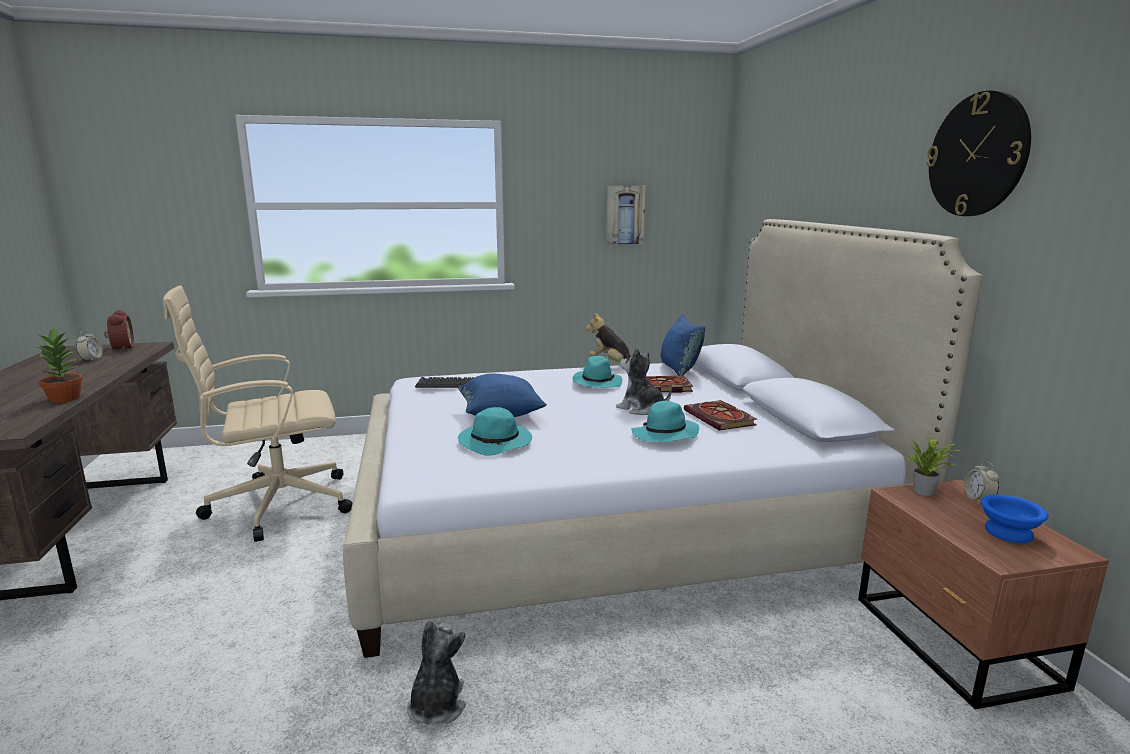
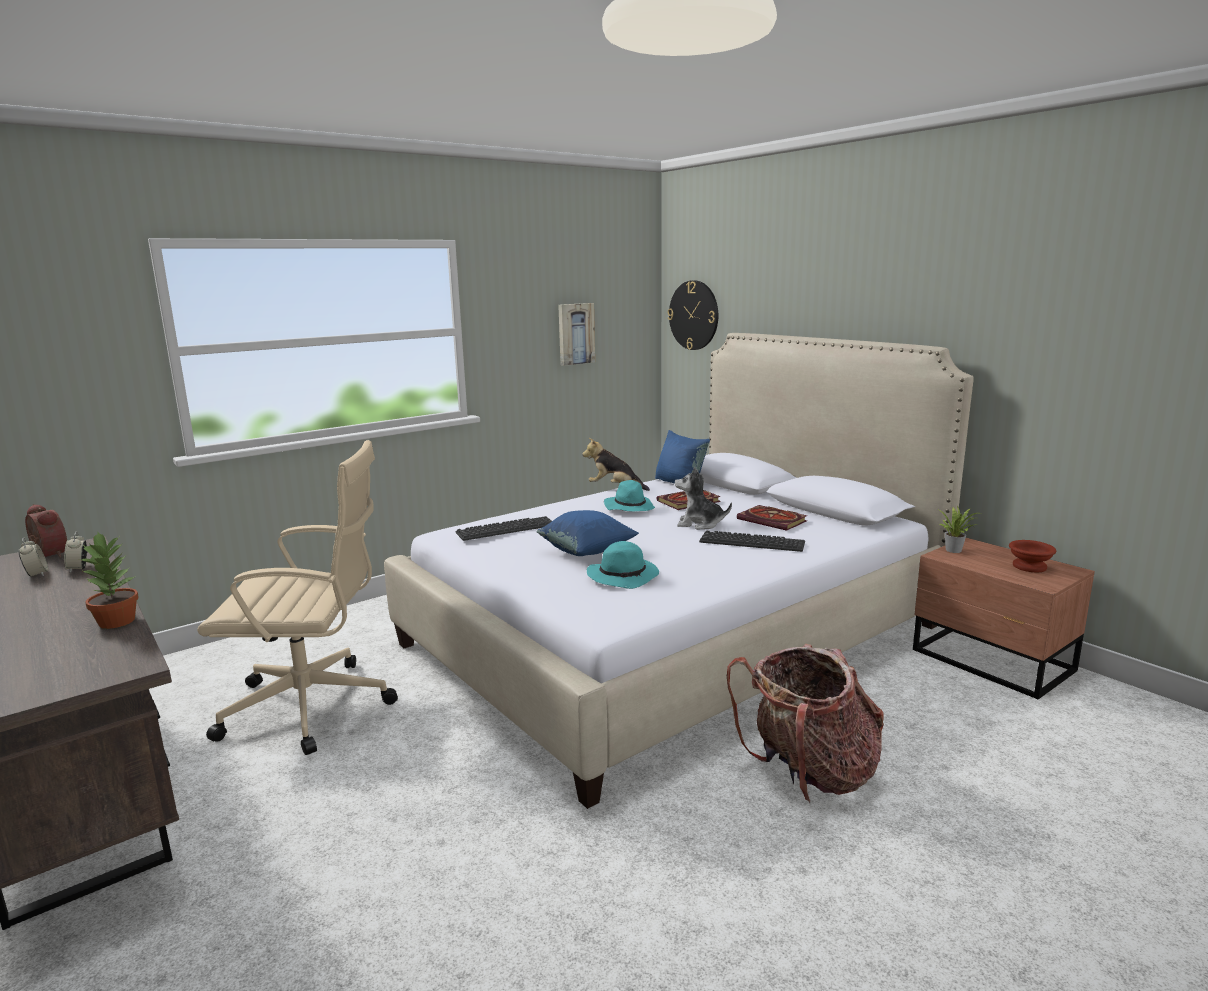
camera: 25 degrees left, 0 degrees up
beige office chair [163,285,352,542] -> beige office chair turned 135 degrees counterclockwise [197,440,398,755]
plush toy [407,621,466,725] -> none
turquoise hat [631,401,699,442] -> keyboard [699,530,805,552]
wall clock [926,90,1031,216] -> wall clock moved to [668,280,718,350]
alarm clock [964,462,999,504] -> alarm clock moved to [64,531,87,573]
blue bowl [981,494,1048,543] -> brown bowl [1009,540,1056,572]
none -> backpack [727,644,884,803]

